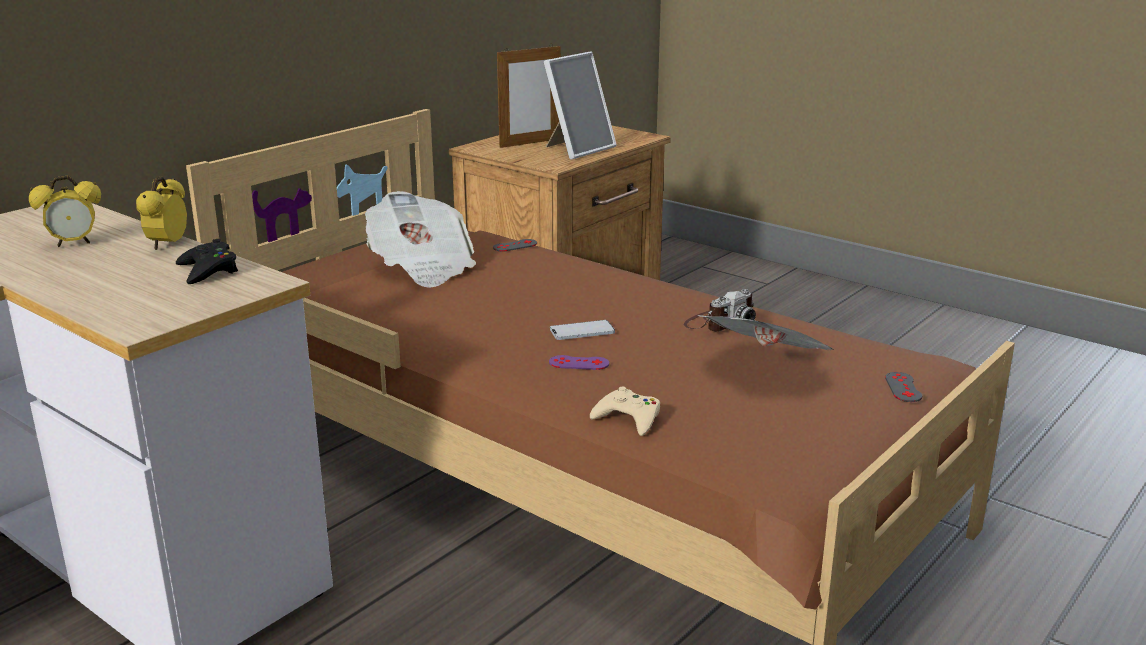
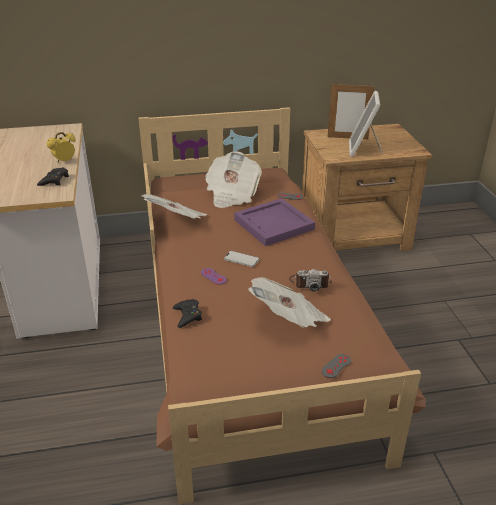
camera: 40 degrees right, 10 degrees up
alarm clock [29,175,101,247] -> none
picture frame [544,51,617,160] -> picture frame turned 105 degrees clockwise [349,91,382,157]
beige game controller [590,387,660,436] -> black game controller [173,299,202,328]
none -> newspaper [141,194,207,218]
none -> purple tray [234,198,315,246]

